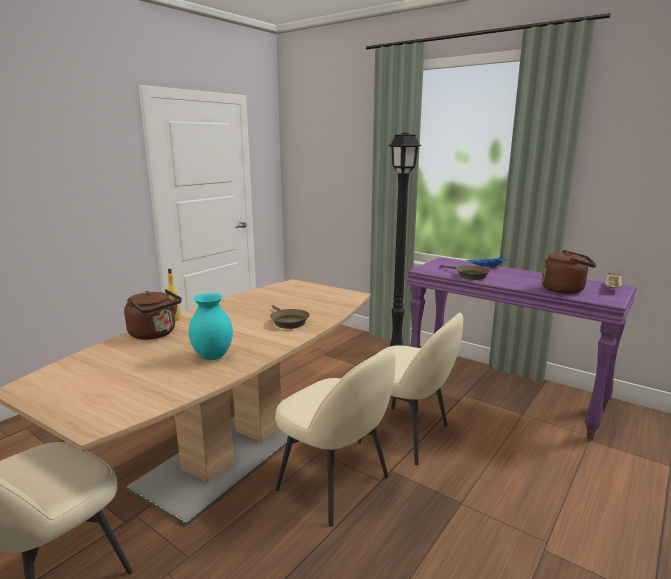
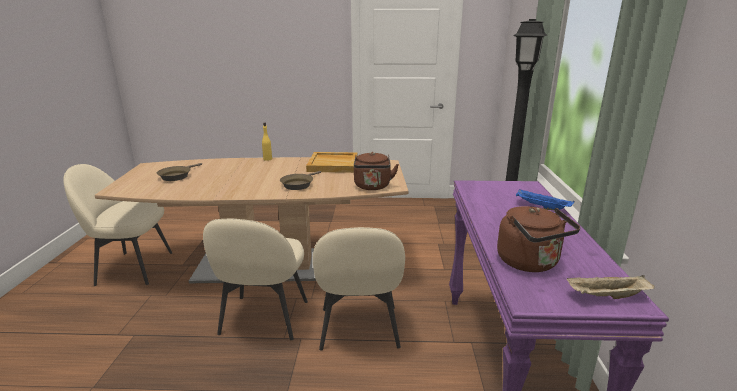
camera: 55 degrees right, 5 degrees up
brown kettle [124,289,182,340] -> brown kettle moved to [354,152,399,190]
turquoise vase [189,293,233,360] -> none
brown frying pan [440,265,490,280] -> brown frying pan moved to [157,163,202,181]
none -> beige tray [306,152,358,173]

